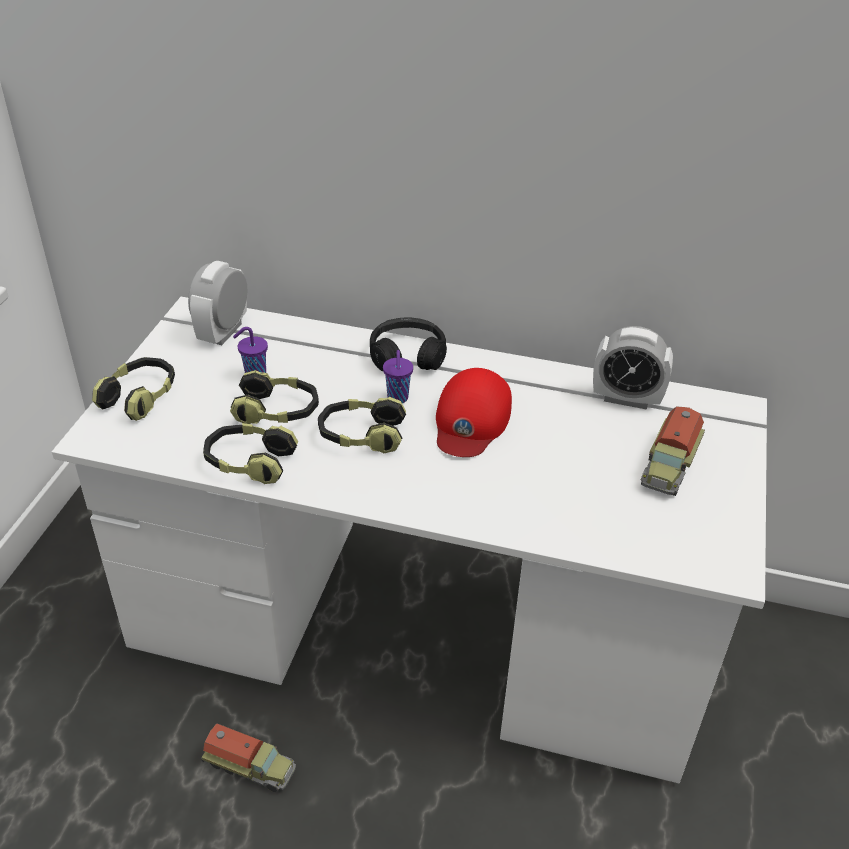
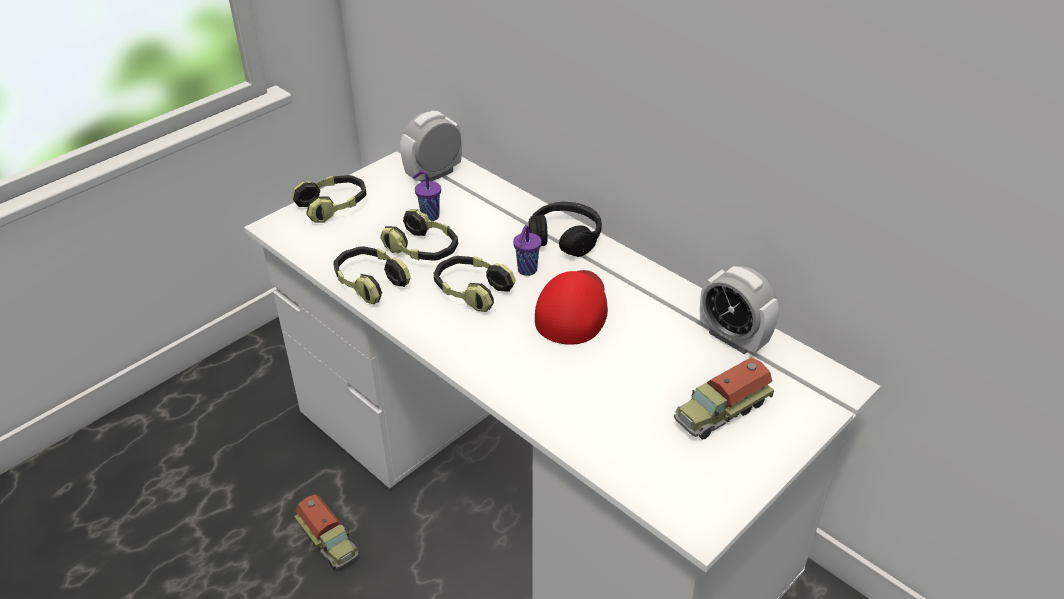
camera: 30 degrees right, 0 degrees up
red cap [436,368,512,457] -> red cap turned 150 degrees clockwise [535,270,608,345]

